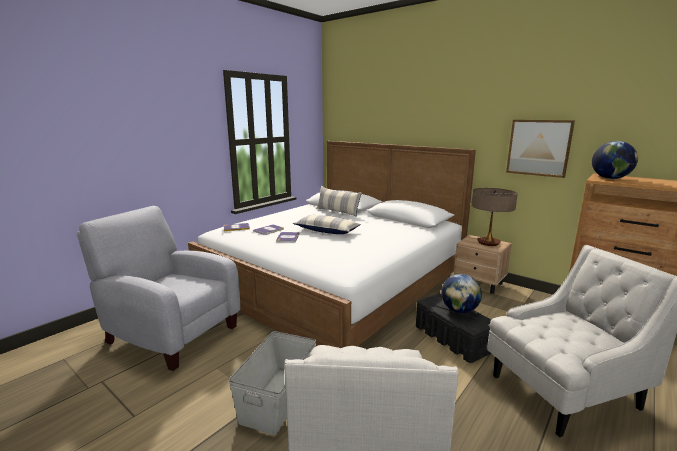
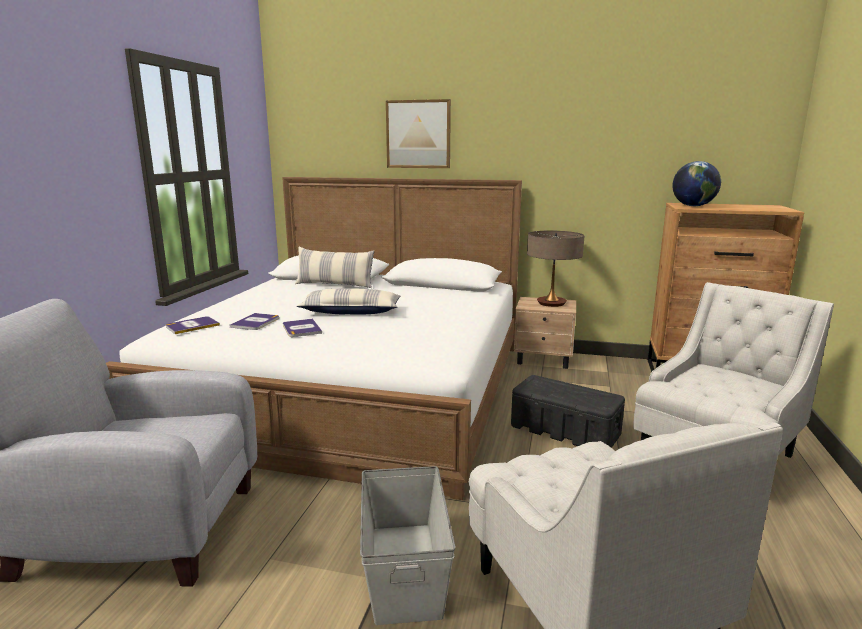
camera: 25 degrees left, 0 degrees up
globe [441,274,482,313] -> none
picture [506,120,575,178] -> picture moved to [386,99,451,168]

